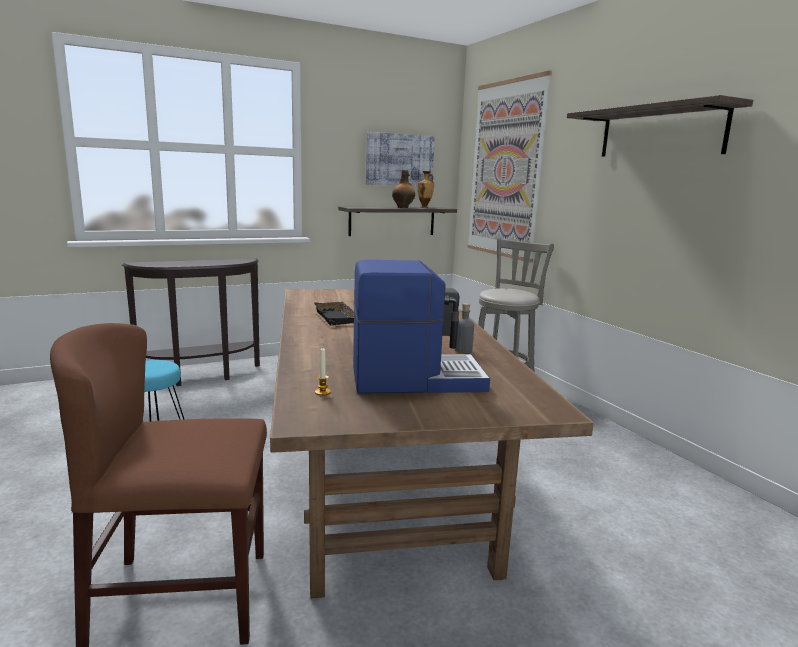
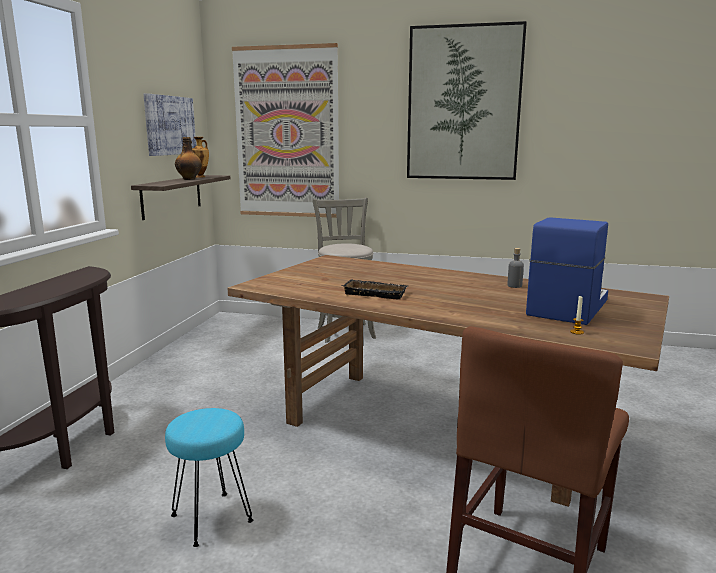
camera: 50 degrees left, 0 degrees up
shelf [567,95,753,156] -> picture [407,21,527,180]

